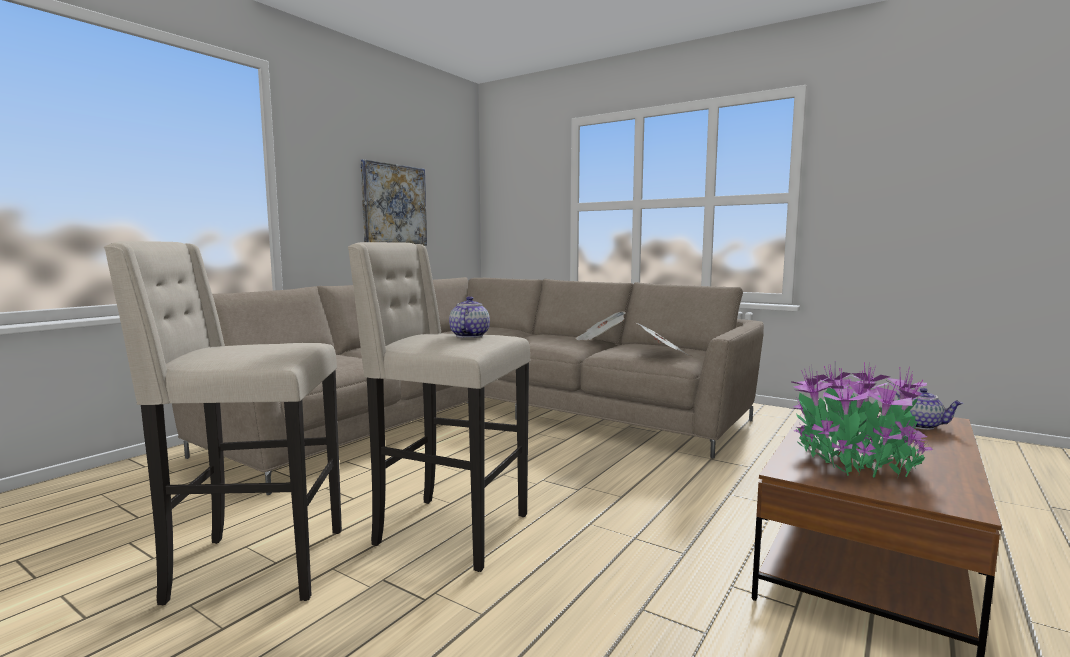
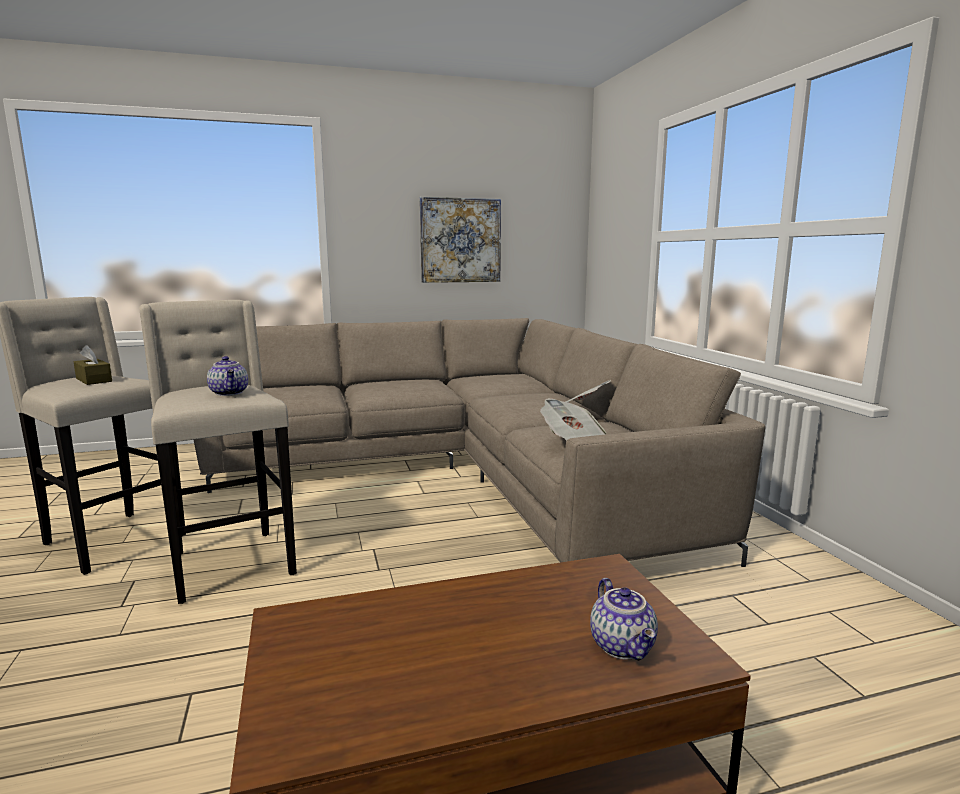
camera: 40 degrees right, 5 degrees up
teapot [449,296,490,338] -> teapot turned 105 degrees clockwise [207,356,248,396]
potted plant [792,362,933,478] -> none
none -> brown tissue box [74,345,112,385]

